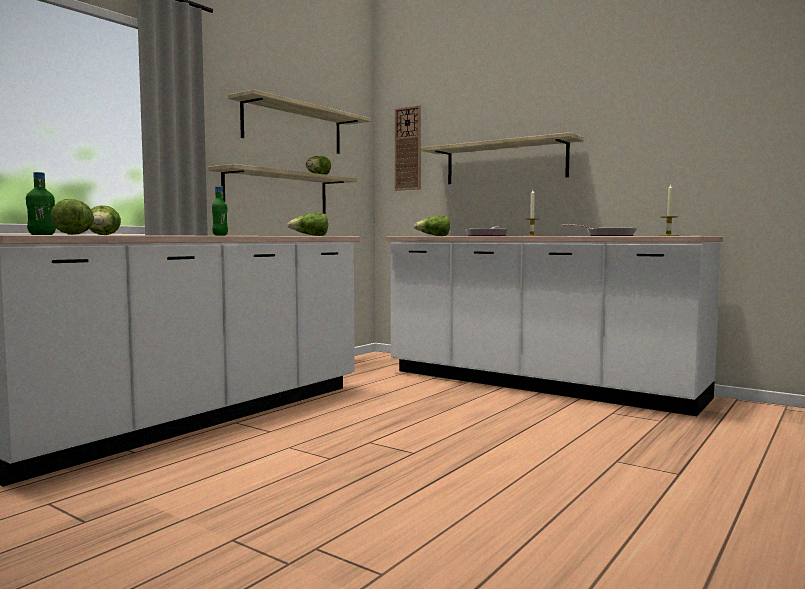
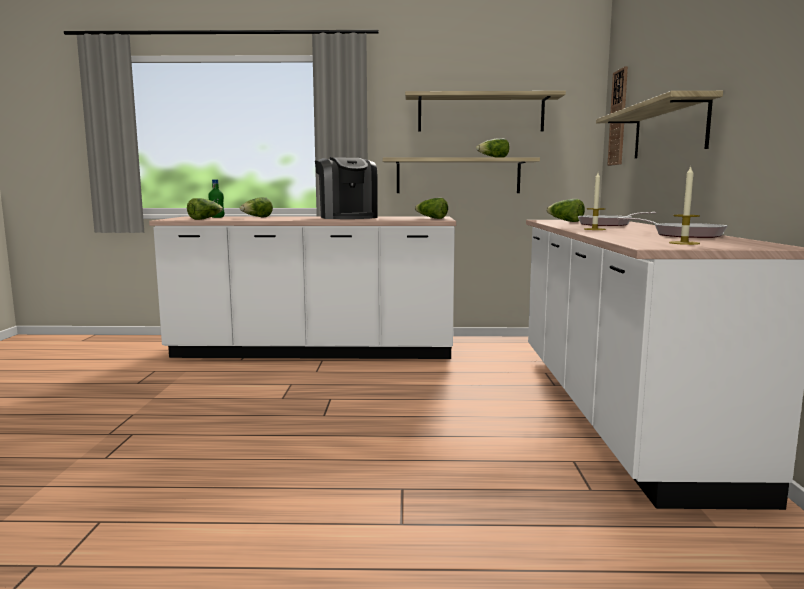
camera: 55 degrees right, 5 degrees up
green bottle [212,186,228,236] -> coffee machine [315,157,378,219]

